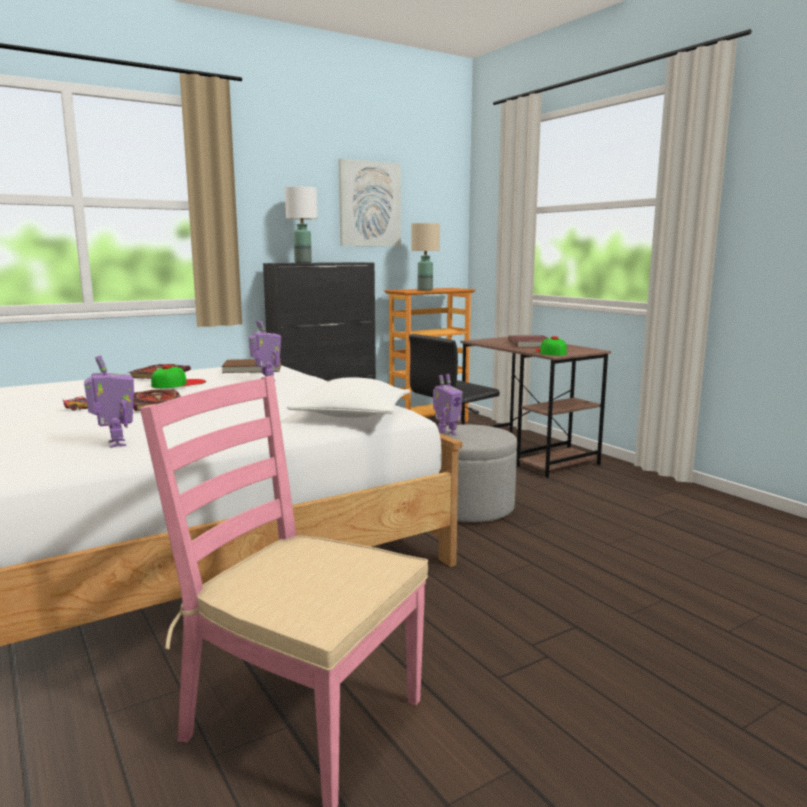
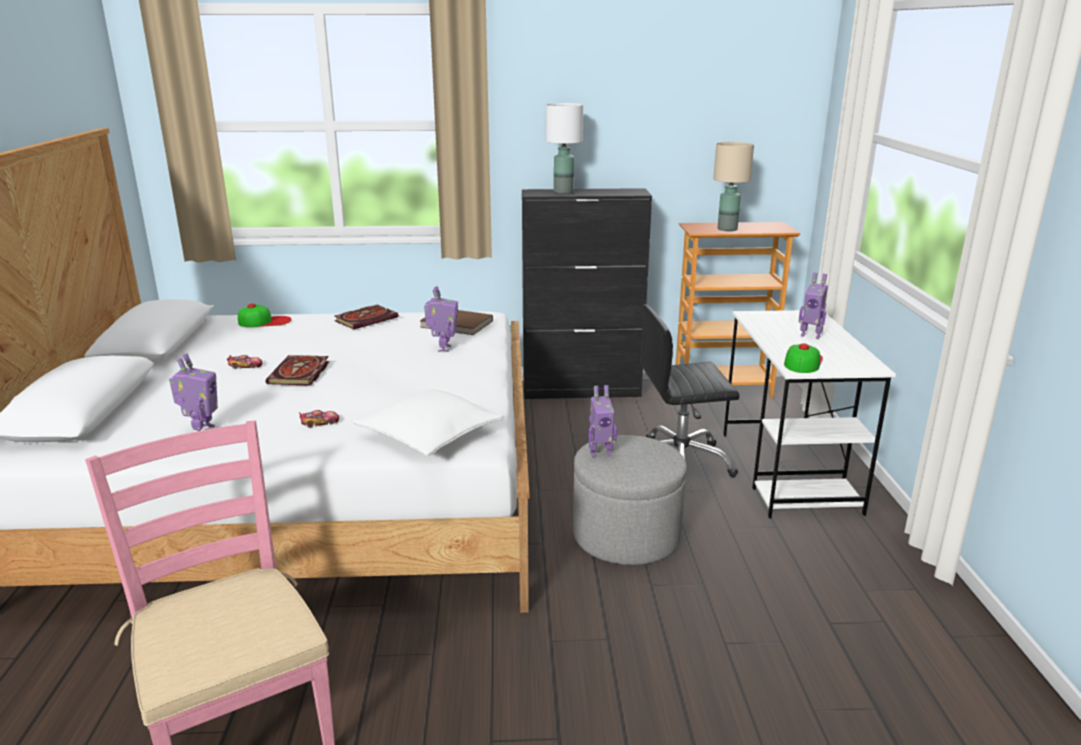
camera: 30 degrees right, 10 degrees up
cap [151,365,206,388] -> cap moved to [238,304,292,327]
picture [338,159,401,246] -> none
brown desk [460,337,611,478] -> white desk [723,310,896,518]
red book [508,335,549,348] -> toy robot [799,272,828,339]
none -> toy car [299,410,339,428]

